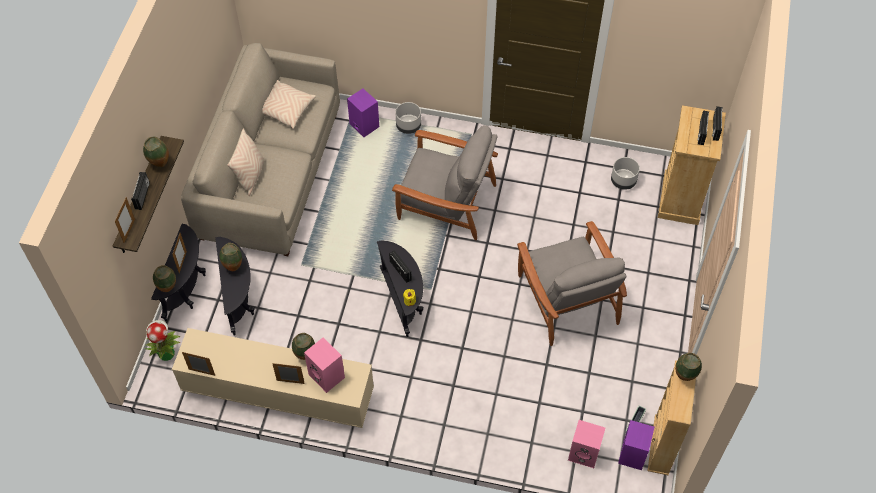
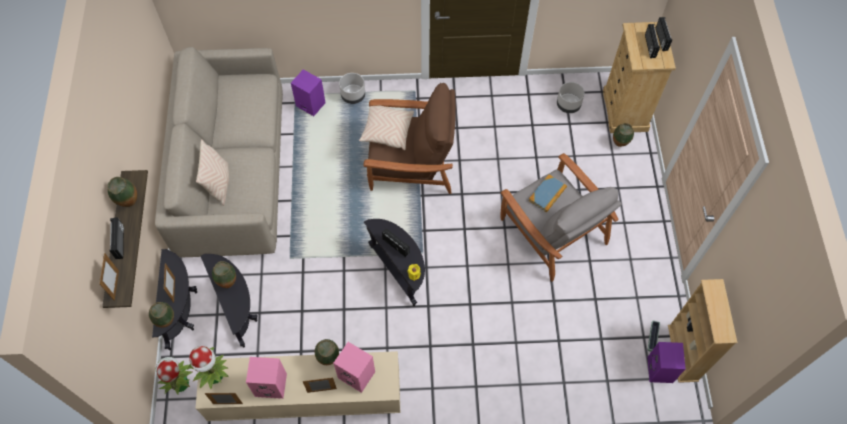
camera: 15 degrees left, 5 degrees up
beige pillow [262,80,316,129] -> beige pillow moved to [359,105,414,150]
grey armchair [392,125,498,240] -> brown armchair [364,83,456,194]
pink speaker [568,420,605,468] -> pink speaker moved to [246,357,287,399]
vase [675,353,702,381] -> vase moved to [613,123,634,147]
none -> potted plant [187,346,229,389]
none -> book [529,174,567,212]

